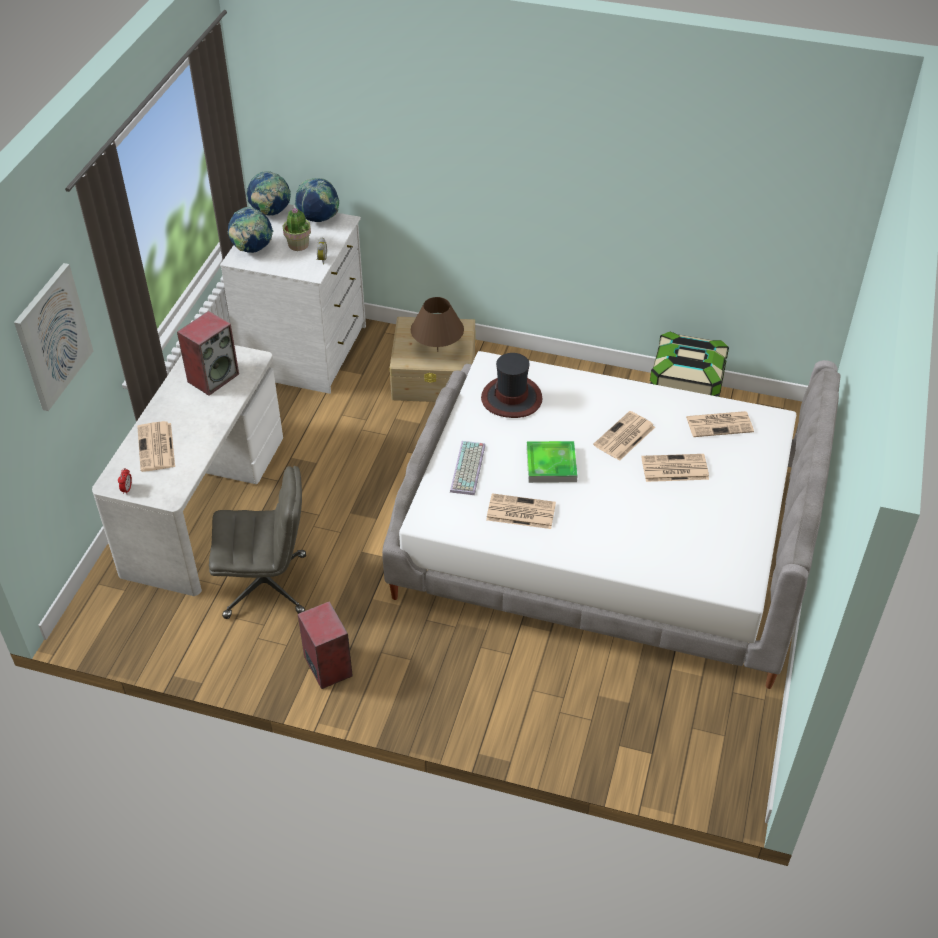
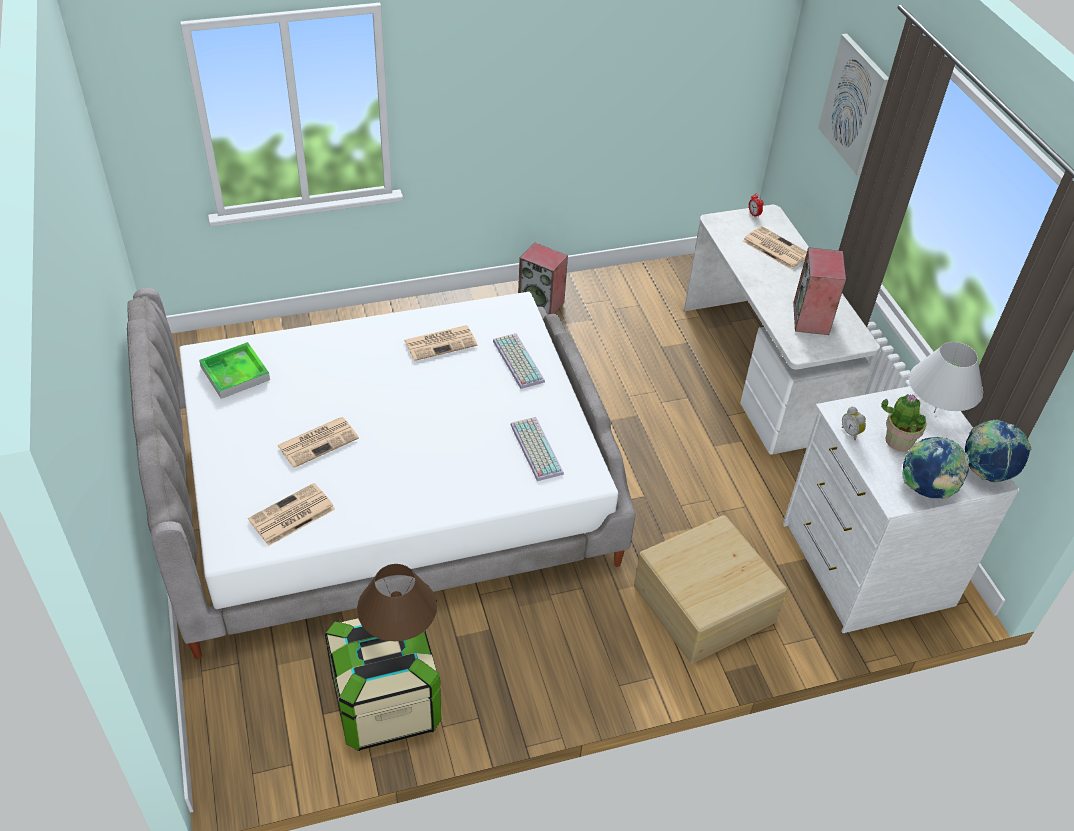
camera: 145 degrees right, 0 degrees up
grey office chair [209,466,306,619] -> none
globe [228,207,273,253] -> white table lamp [909,342,983,413]
brown table lamp [411,297,464,352] -> brown table lamp moved to [357,564,437,641]
hat [481,353,542,418] -> keyboard [511,417,564,481]
tray [527,441,578,483] -> tray moved to [199,342,270,399]
newspaper [593,411,655,461] -> none

